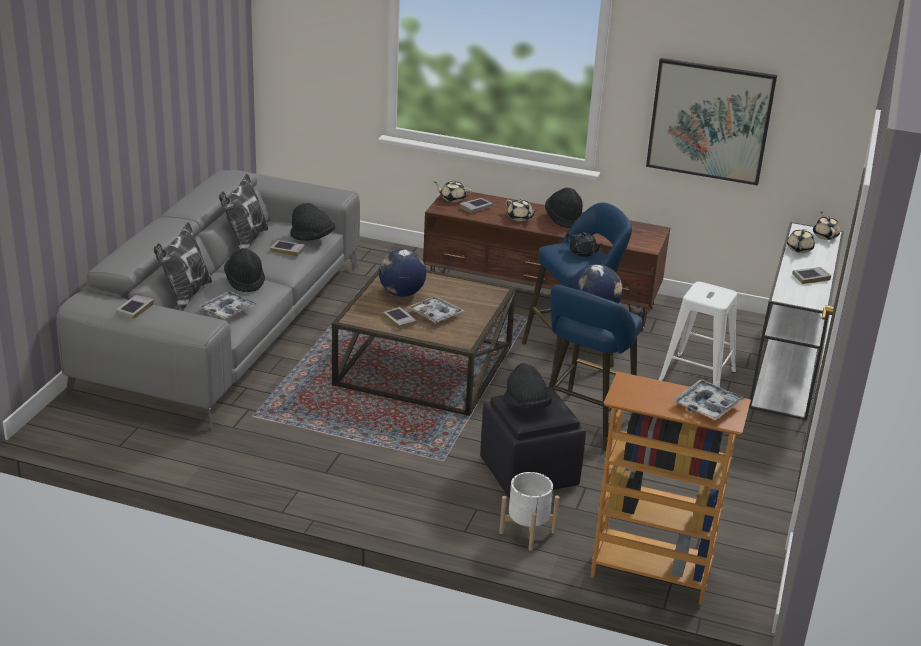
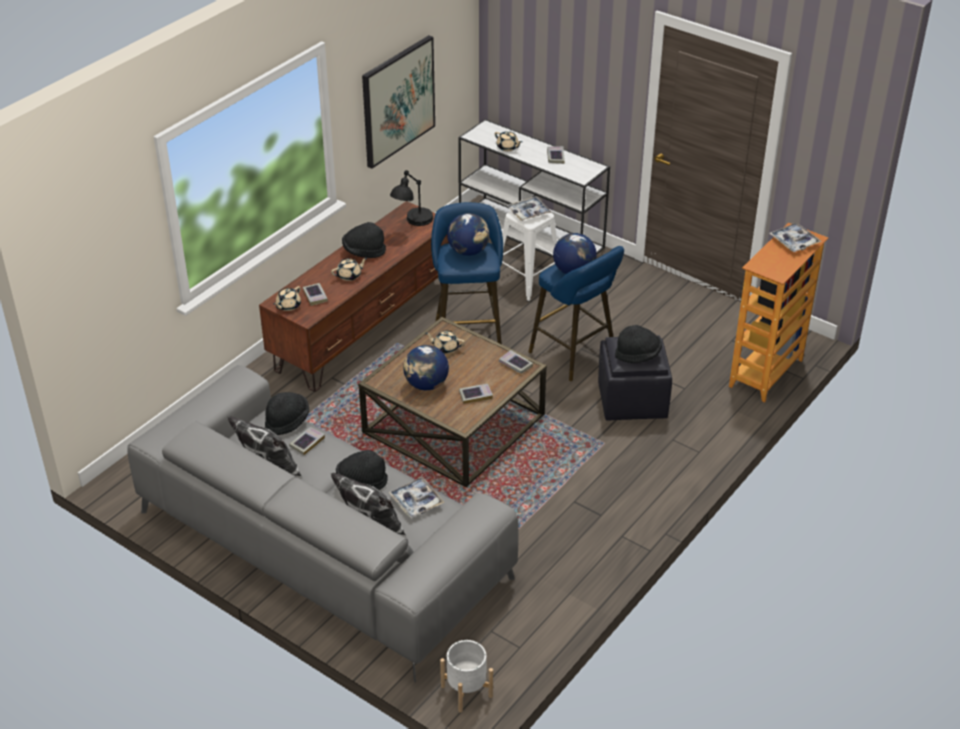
camera: 70 degrees left, 10 degrees up
book [116,295,154,319] -> book moved to [499,350,533,374]
tray [408,296,464,323] -> tray moved to [507,196,551,221]
white planter [499,472,560,551] -> white planter moved to [440,640,493,713]
black teapot [566,232,604,257] -> globe [447,213,490,256]
beige teapot [813,212,840,240] -> beige teapot moved to [425,330,465,354]
none -> black table lamp [390,170,433,226]

